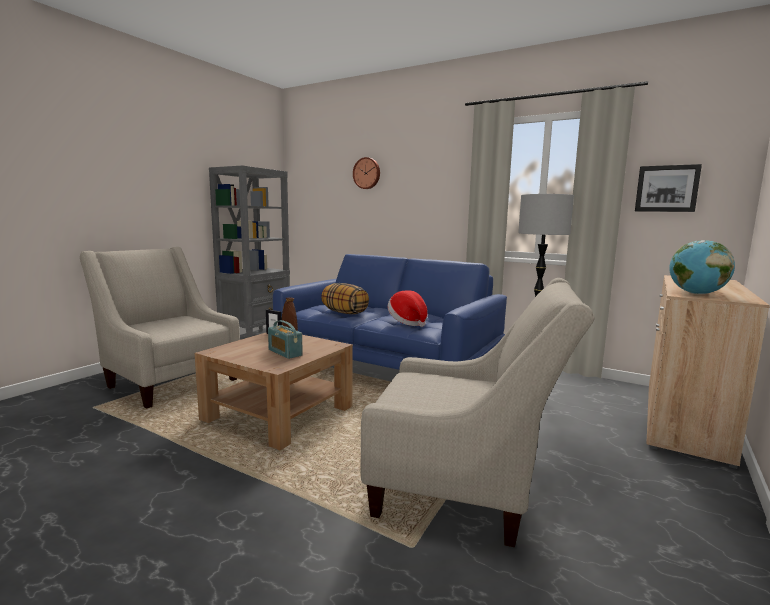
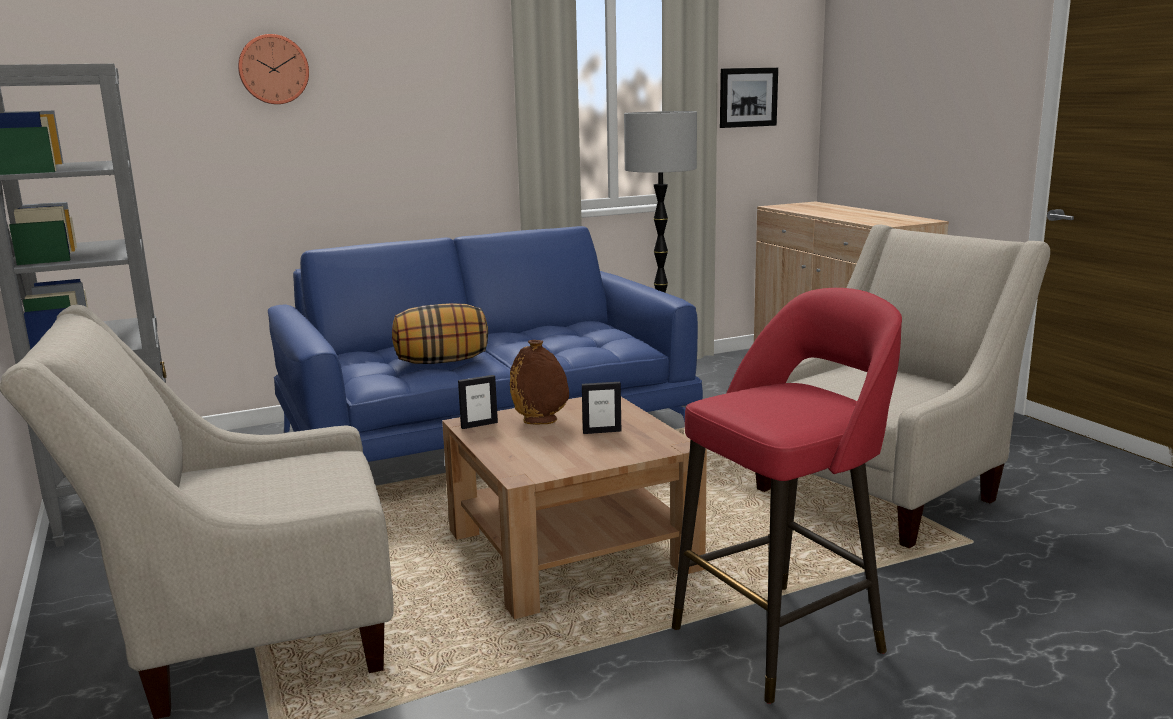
camera: 55 degrees left, 5 degrees up
radio [268,320,303,359] -> picture frame [582,382,621,434]
hat [387,290,428,327] -> none
globe [669,240,735,294] -> none
none -> red stool [672,288,902,704]

